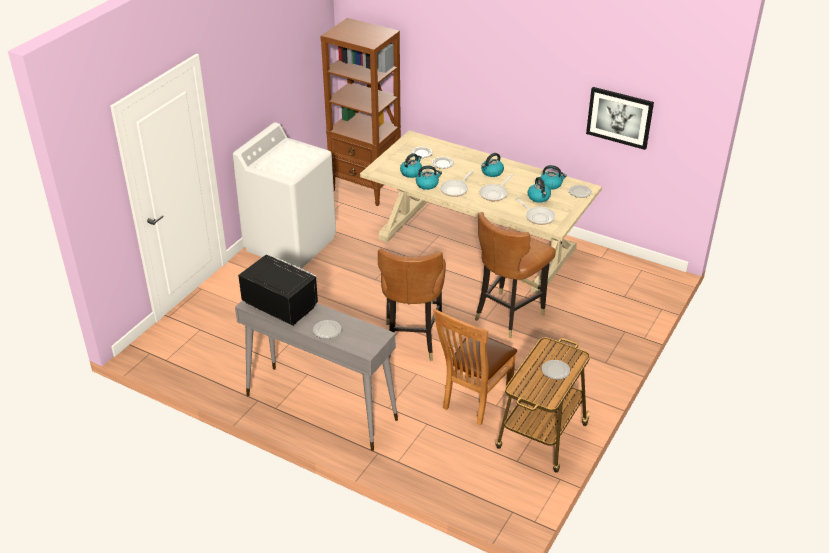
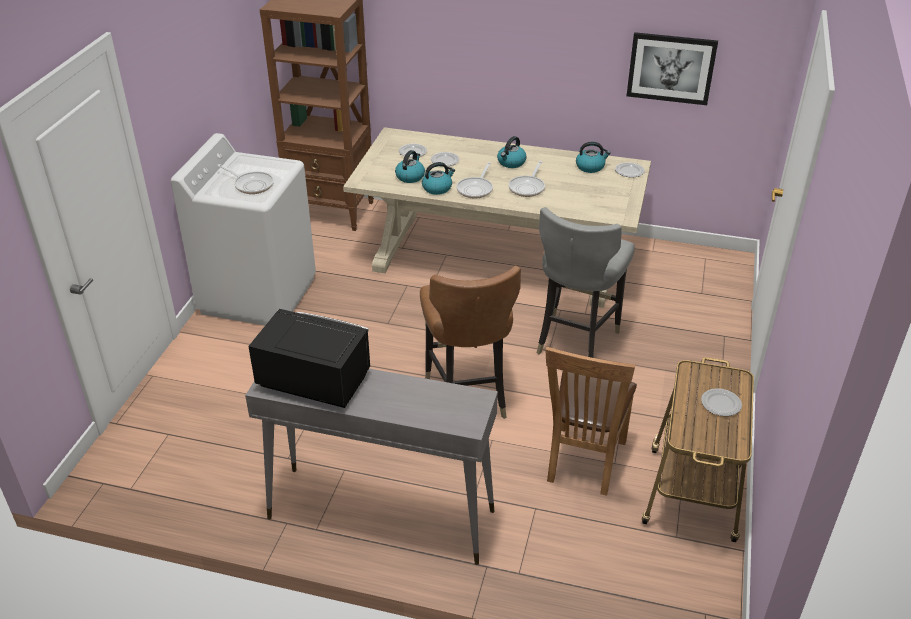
camera: 15 degrees left, 0 degrees up
plate [313,320,341,339] -> none
brown chair [475,212,556,338] -> grey chair [537,207,635,358]
frying pan [514,197,555,225] -> frying pan moved to [217,164,274,194]
kettle [528,177,551,203] -> none

